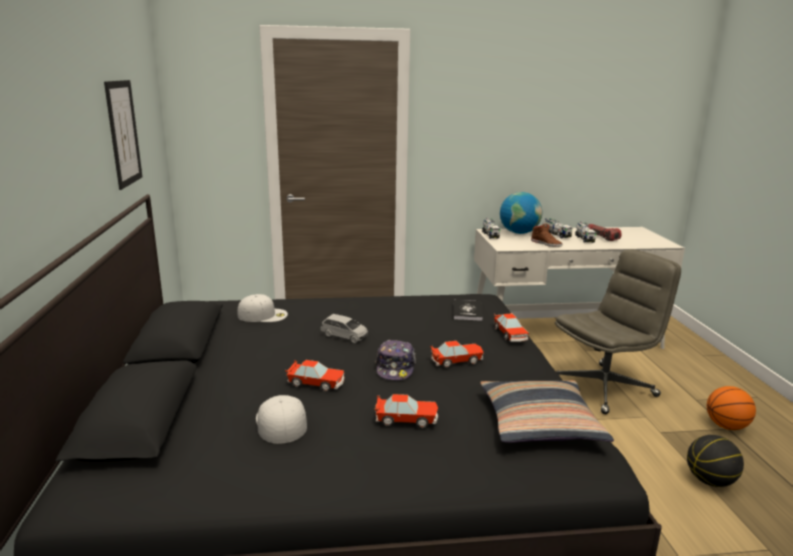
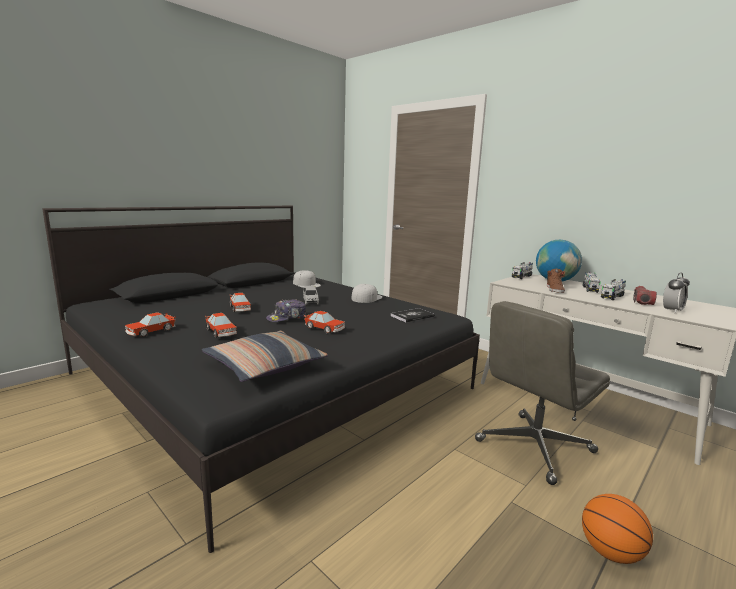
camera: 50 degrees right, 5 degrees down
picture [104,80,142,190] -> none
white cap [256,395,307,444] -> white cap moved to [351,284,382,303]
toy car [494,312,529,342] -> toy car moved to [125,312,176,337]
grey office chair [555,249,681,414] -> grey office chair turned 120 degrees clockwise [475,301,610,485]
basketball [687,435,744,487] -> none
none -> alarm clock [663,272,690,314]

